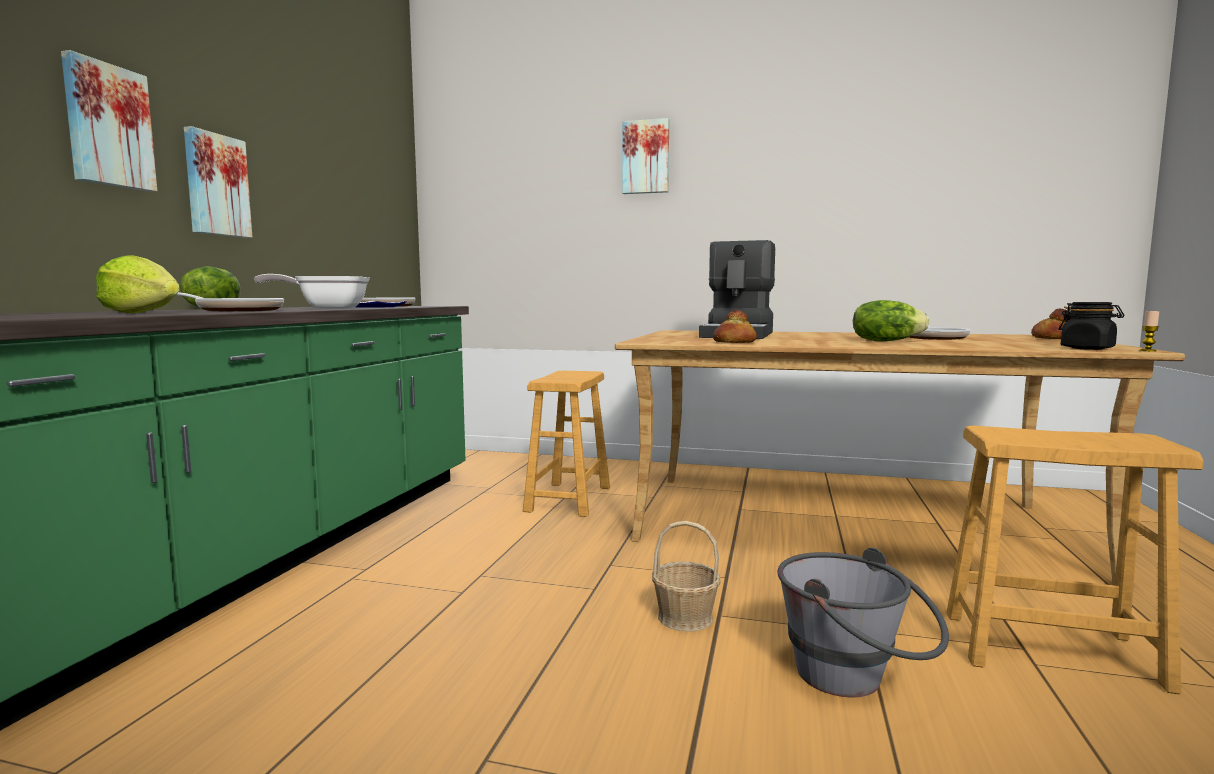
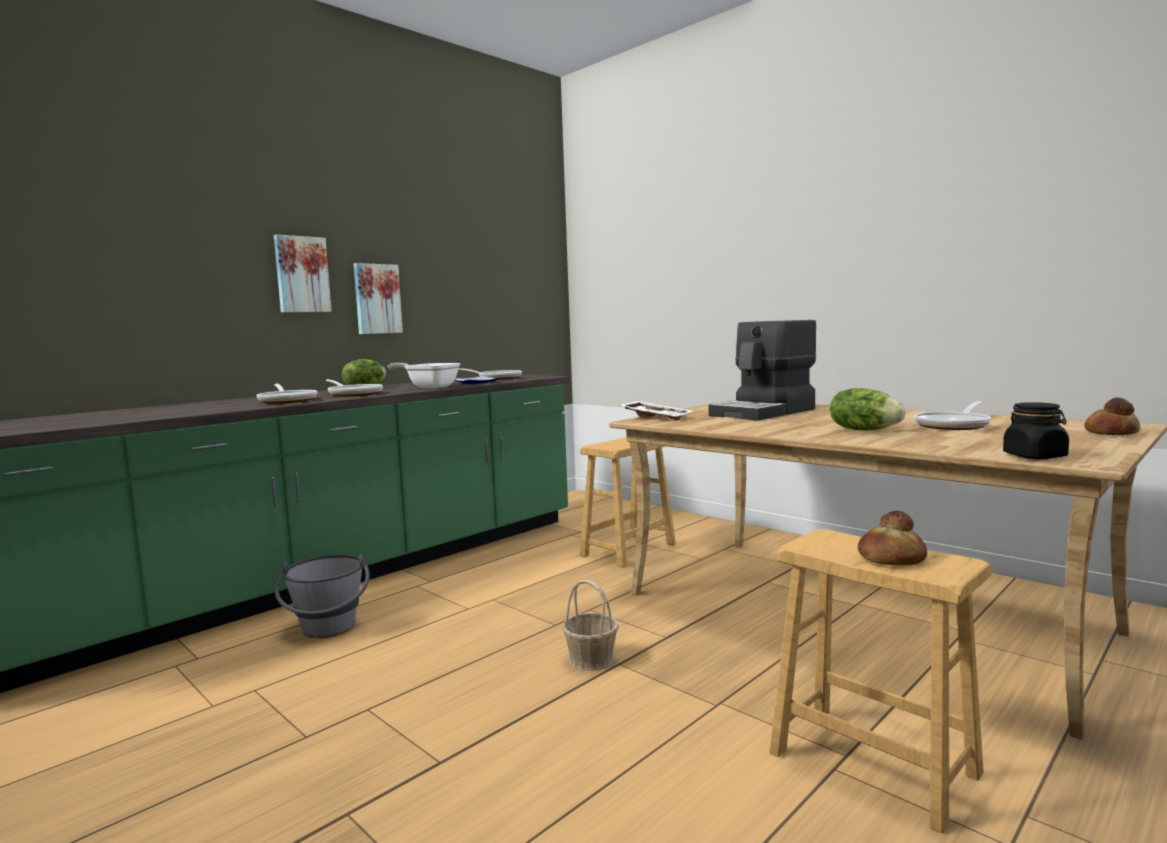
camera: 30 degrees right, 0 degrees up
lettuce [96,255,180,313] -> frying pan [257,384,317,404]
picture [622,118,669,194] -> none
bread [713,310,757,343] -> bread moved to [858,511,927,566]
grey bucket [778,548,949,698] -> grey bucket moved to [274,554,370,638]
candle [1140,310,1160,351] -> none
none -> white tray [620,401,692,421]

